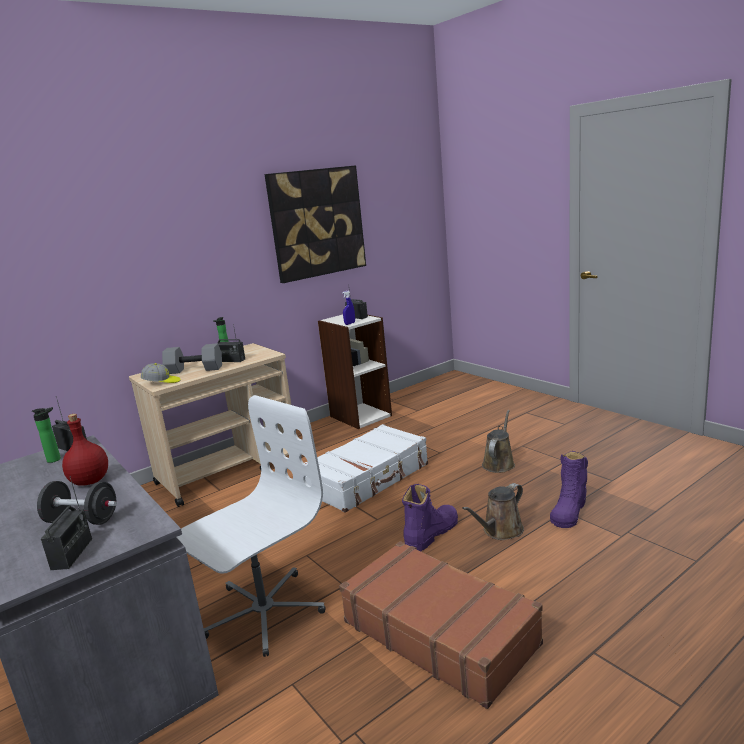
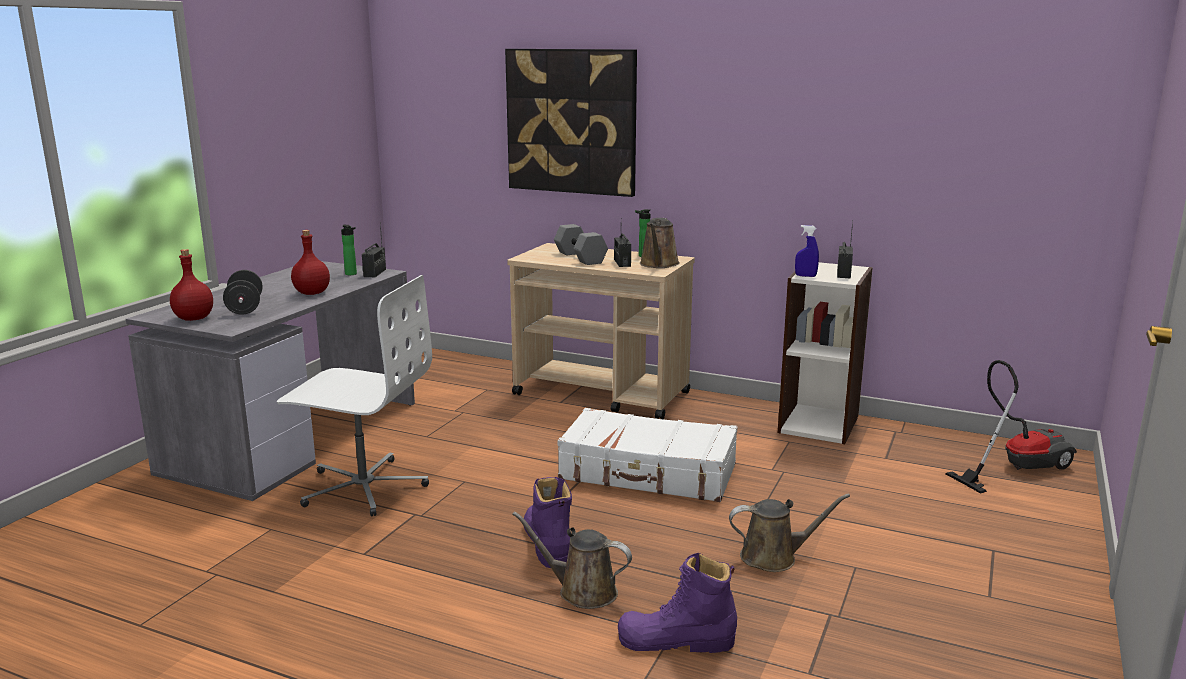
camera: 60 degrees right, 0 degrees up
radio [41,476,92,570] -> red bottle [170,249,213,321]
cap [141,363,181,383] -> none
picture [265,165,366,283] -> picture moved to [505,49,637,197]
brown suitcase [339,541,543,709] -> none
purple boot [402,484,458,551] -> purple boot turned 120 degrees counterclockwise [524,477,572,569]
none -> brown watering can [640,218,680,268]
none -> vacuum cleaner [945,360,1077,494]

